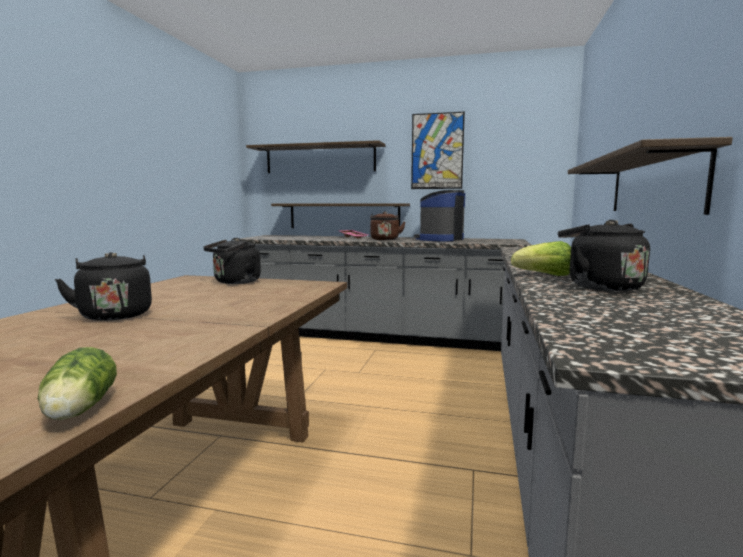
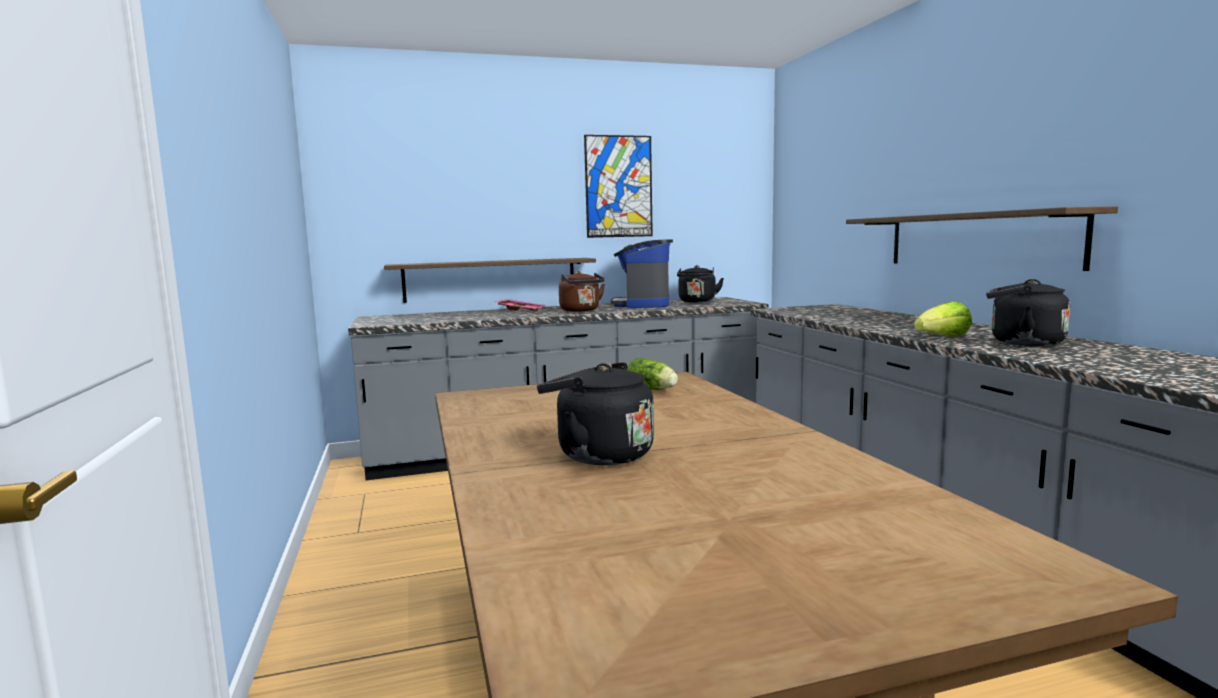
camera: 30 degrees left, 0 degrees up
lettuce [38,347,117,420] -> lettuce moved to [627,358,678,390]
black kettle [203,238,261,284] -> black kettle moved to [677,265,724,302]
shelf [246,140,385,173] -> none

